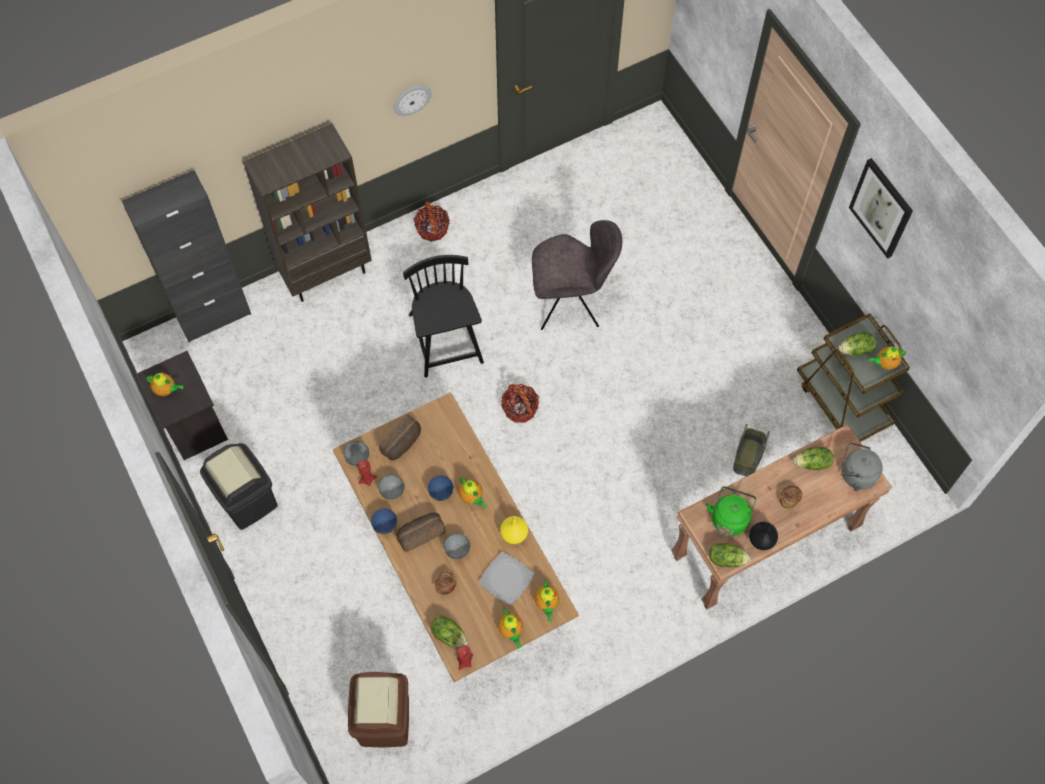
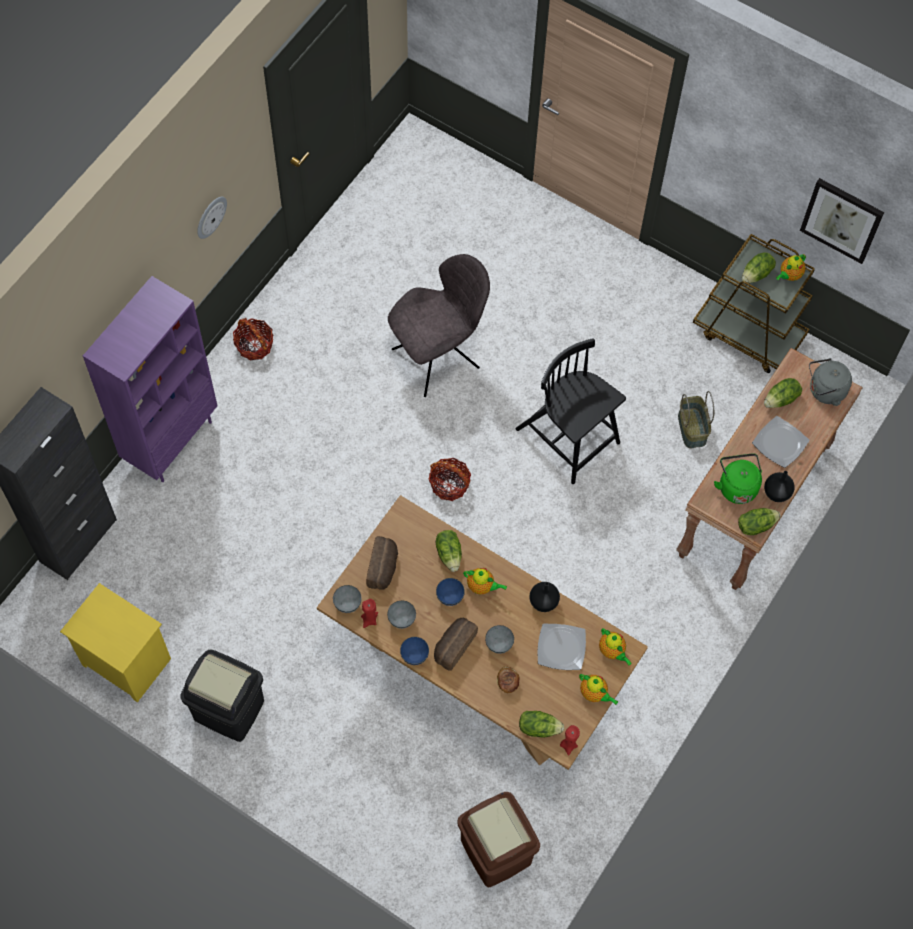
camera: 30 degrees left, 0 degrees up
black nightstand [137,351,228,460] -> yellow nightstand [60,583,171,702]
teapot [146,372,184,396] -> none
brown bookcase [243,123,372,302] -> purple bookcase [83,276,218,482]
black chair [403,255,484,378] -> black chair moved to [516,338,626,484]
yellow vase [500,516,528,544] -> black vase [529,582,560,612]
bread [780,486,802,509] -> plate [752,416,809,468]
picture [849,158,913,259] -> picture moved to [800,178,884,264]
none -> lettuce [436,530,462,572]

